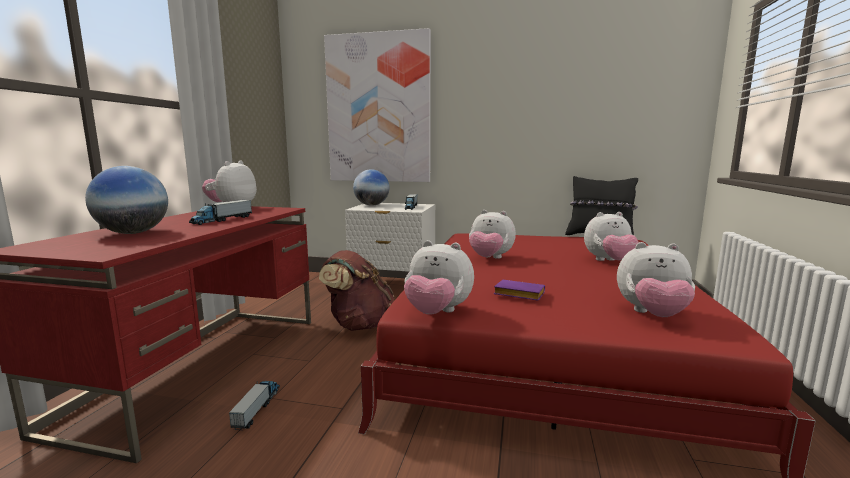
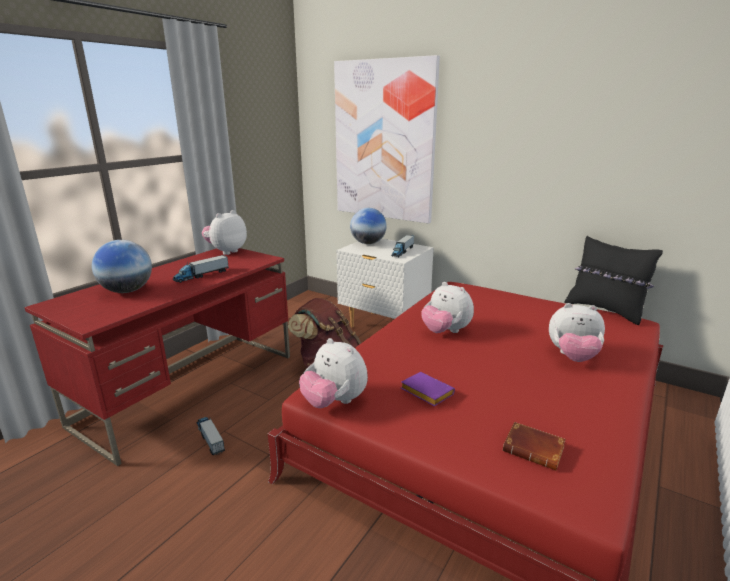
camera: 20 degrees right, 10 degrees up
toy truck [229,381,280,430] -> toy truck turned 60 degrees counterclockwise [197,417,225,456]
plush toy [617,242,695,317] -> brown book [503,422,566,470]

